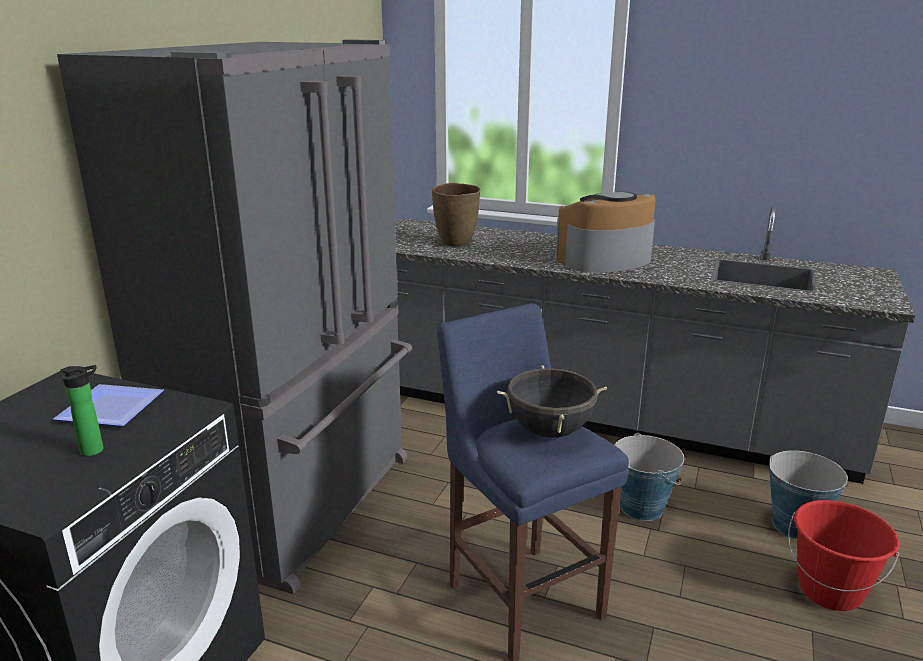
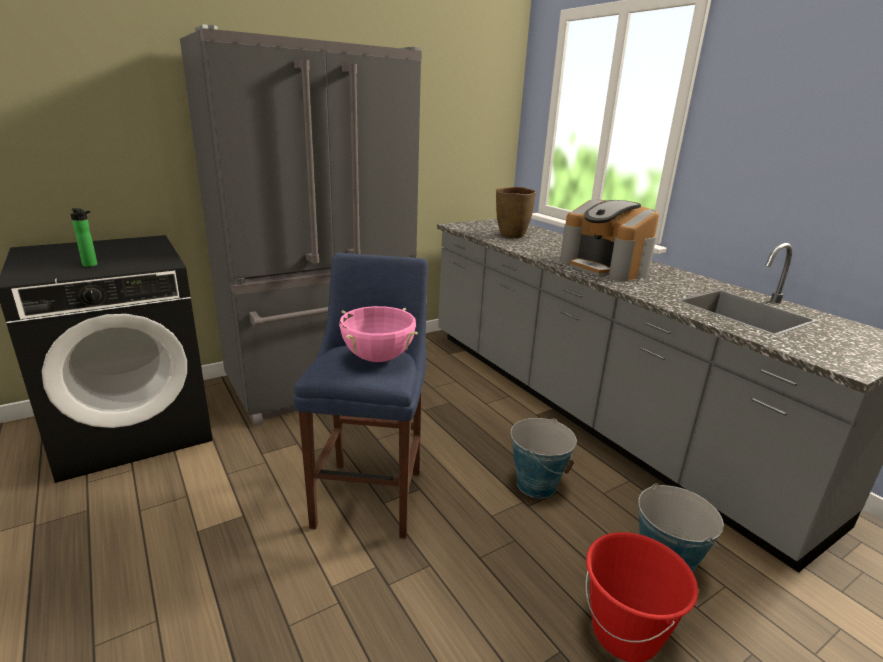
camera: 35 degrees right, 0 degrees up
plate [53,384,164,426] -> none
black cooking pot [497,365,607,438] -> pink cooking pot [339,306,418,362]
coffee machine [555,192,656,273] -> coffee machine turned 135 degrees counterclockwise [560,200,659,281]

